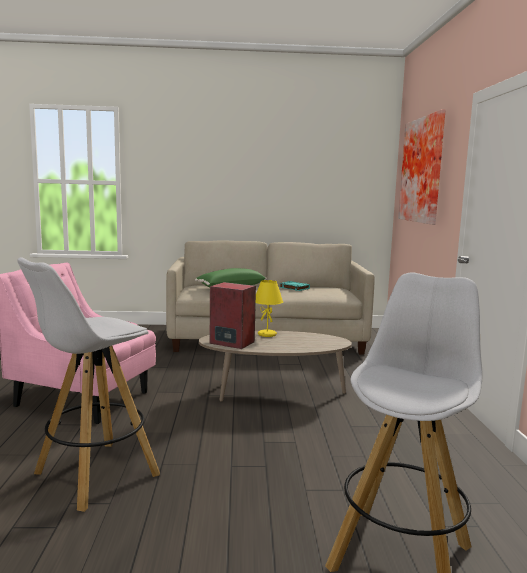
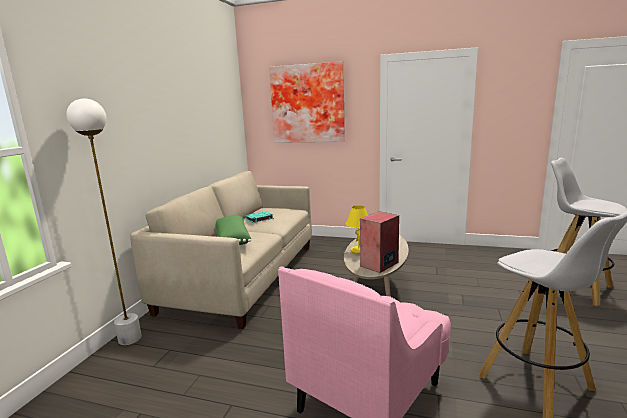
camera: 70 degrees left, 5 degrees up
none -> white floor lamp [66,98,142,345]

